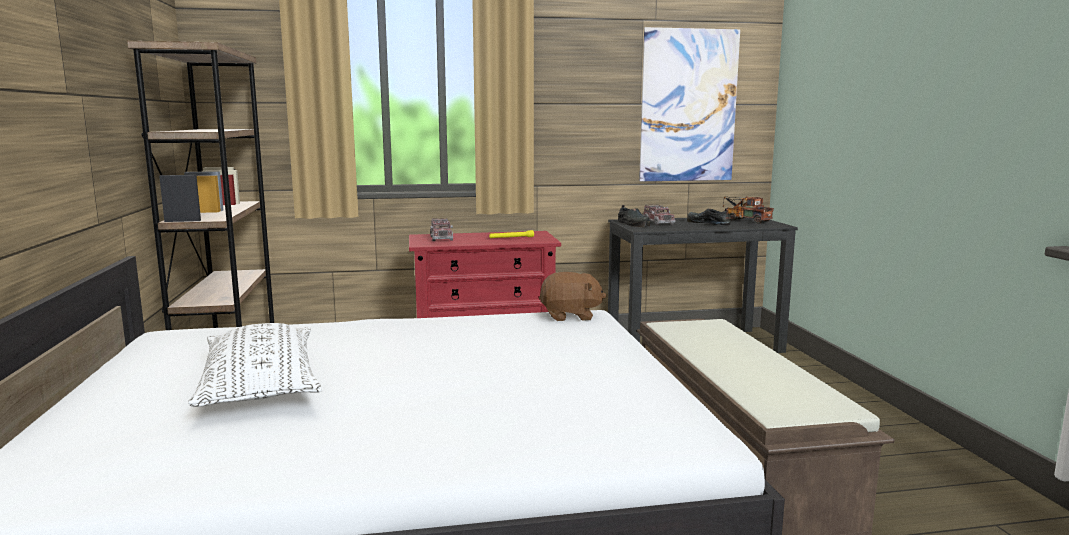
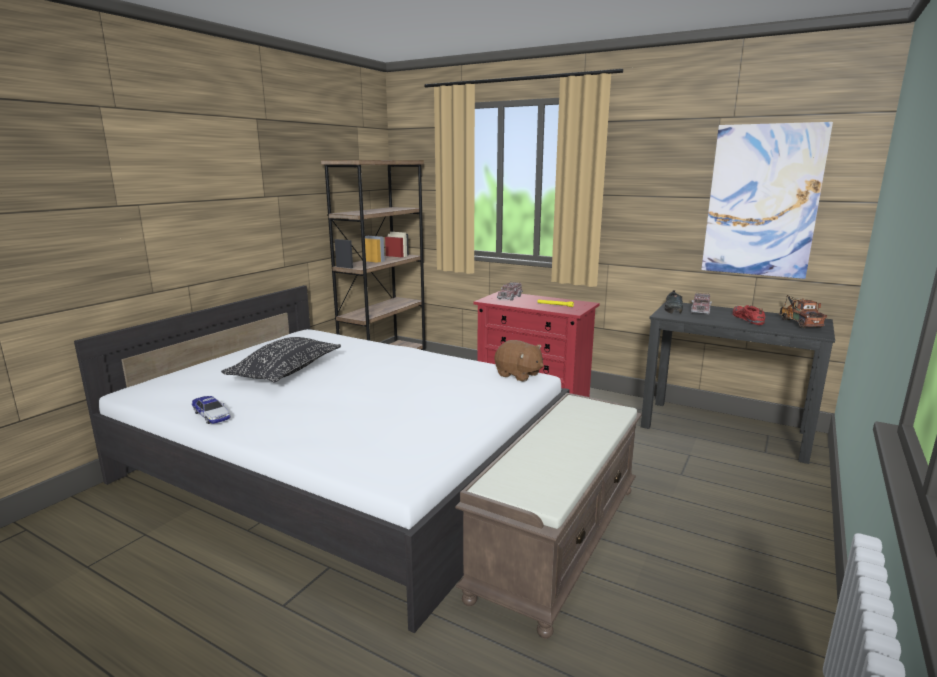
camera: 40 degrees right, 5 degrees up
white pillow [188,323,322,407] -> black pillow [221,337,341,382]
black shoe [687,208,731,226] -> red shoe [732,305,765,325]
none -> toy car [192,396,231,424]

